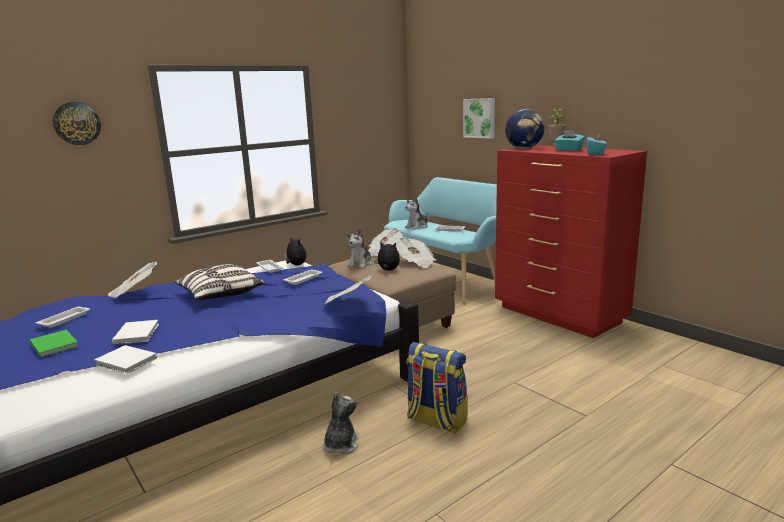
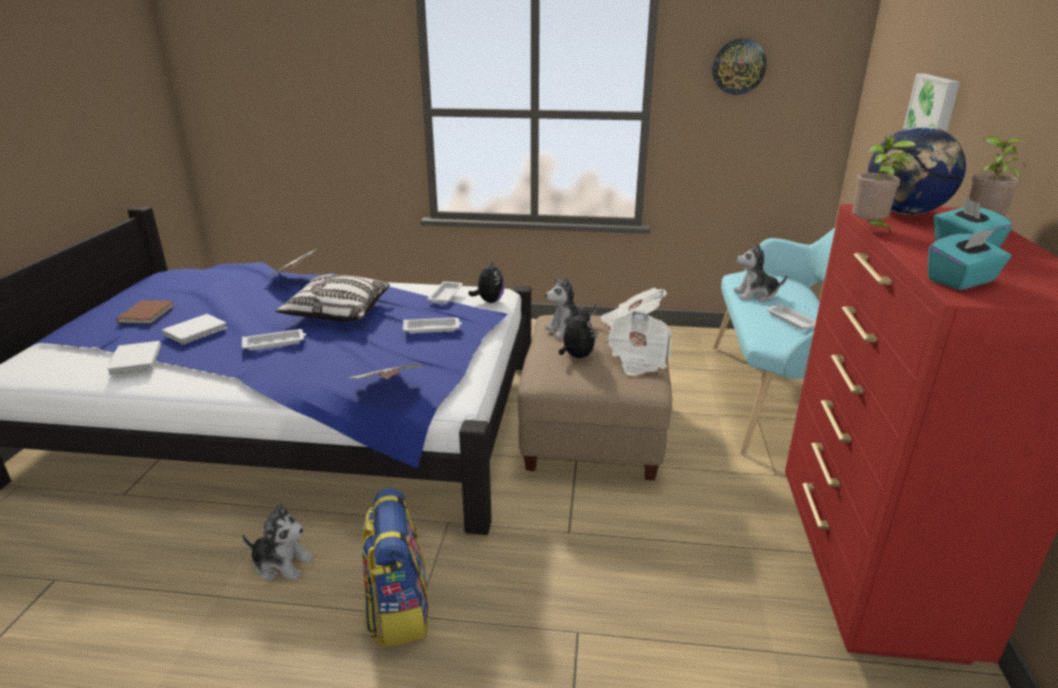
camera: 45 degrees right, 10 degrees up
green book [30,330,79,358] -> brown book [116,300,175,325]
white tray [35,307,90,328] -> white tray moved to [242,329,306,350]
wall clock [53,102,101,145] -> wall clock moved to [712,38,767,95]
plush toy [323,392,359,455] -> plush toy turned 45 degrees clockwise [242,503,314,581]
none -> potted plant [852,136,916,233]

